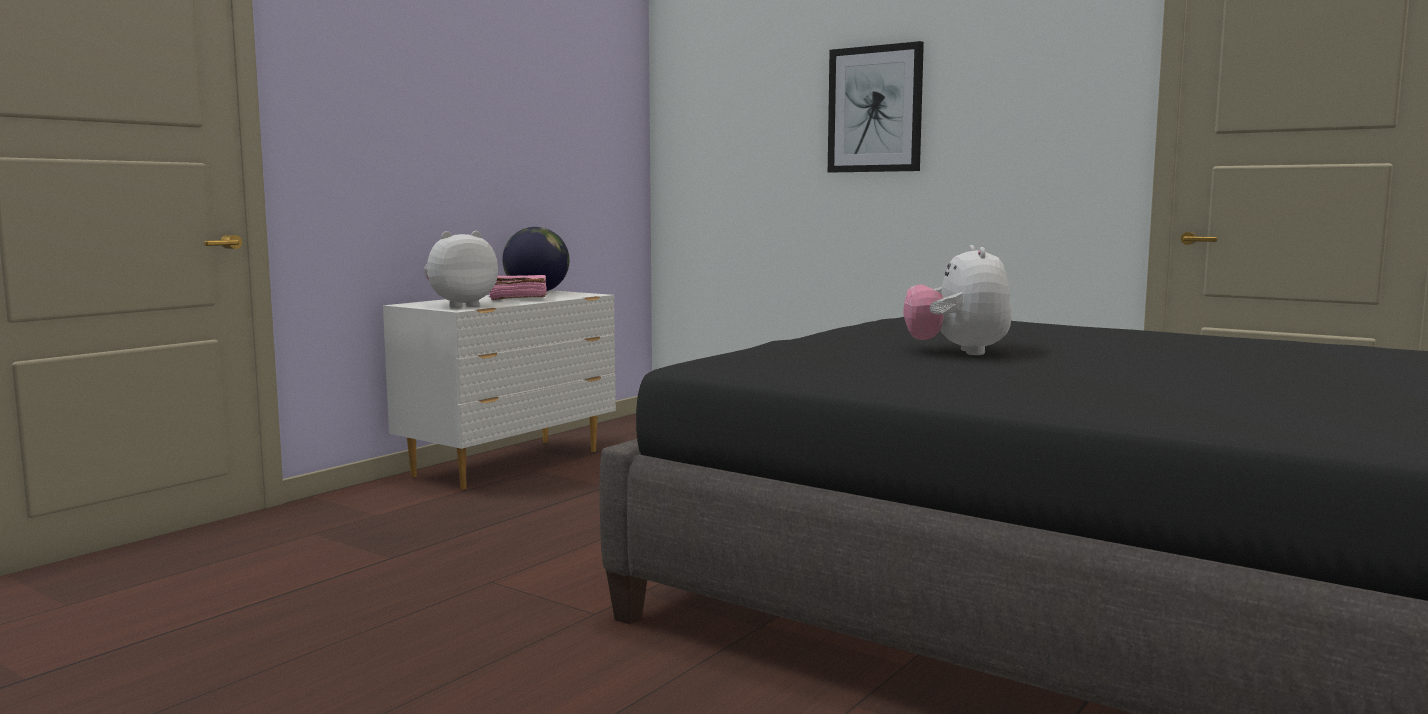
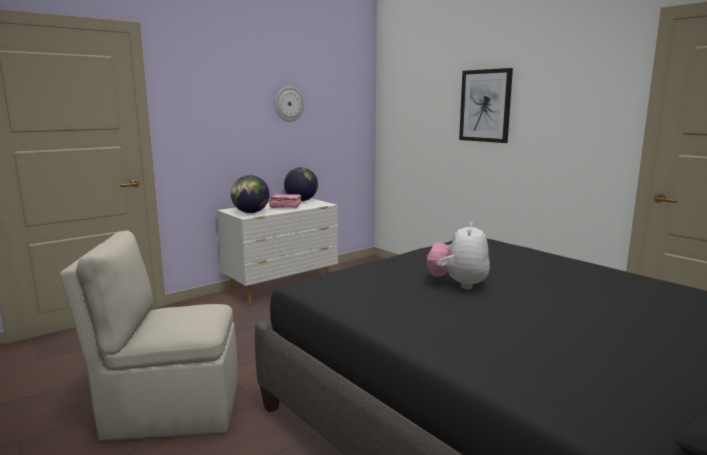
camera: 15 degrees right, 5 degrees up
plush toy [424,231,498,308] -> globe [231,175,270,213]
none -> beige chair [60,231,238,441]
none -> wall clock [275,86,304,122]

